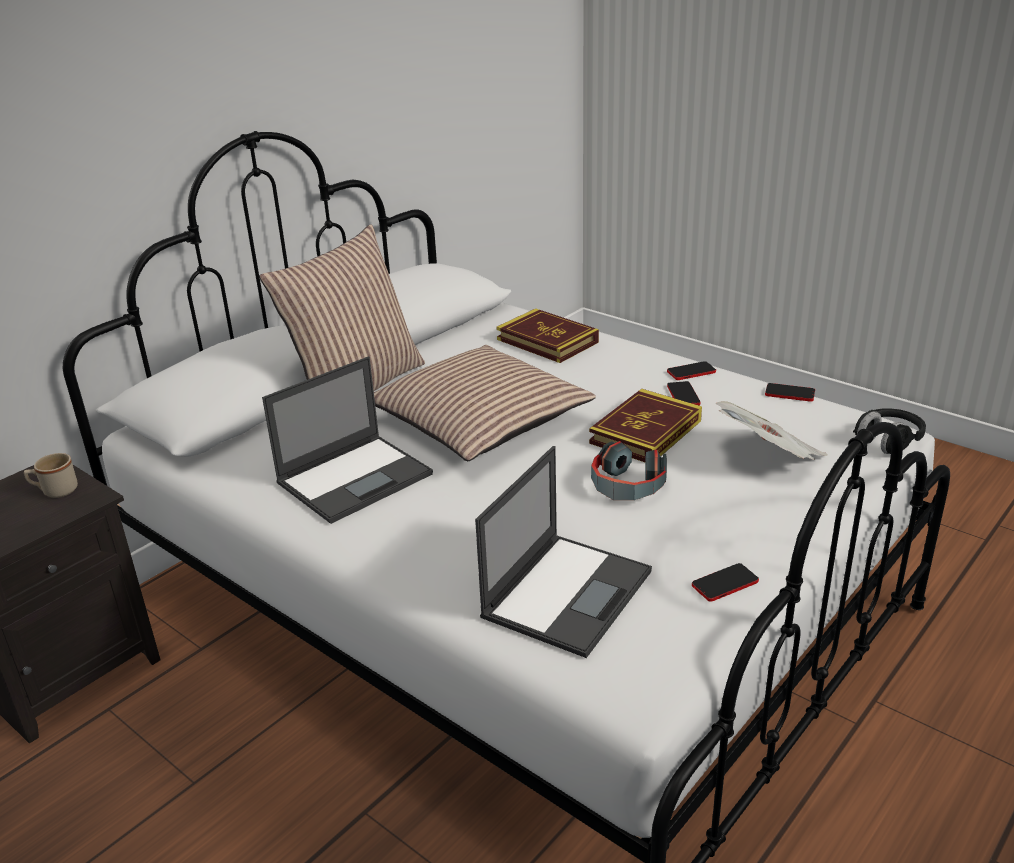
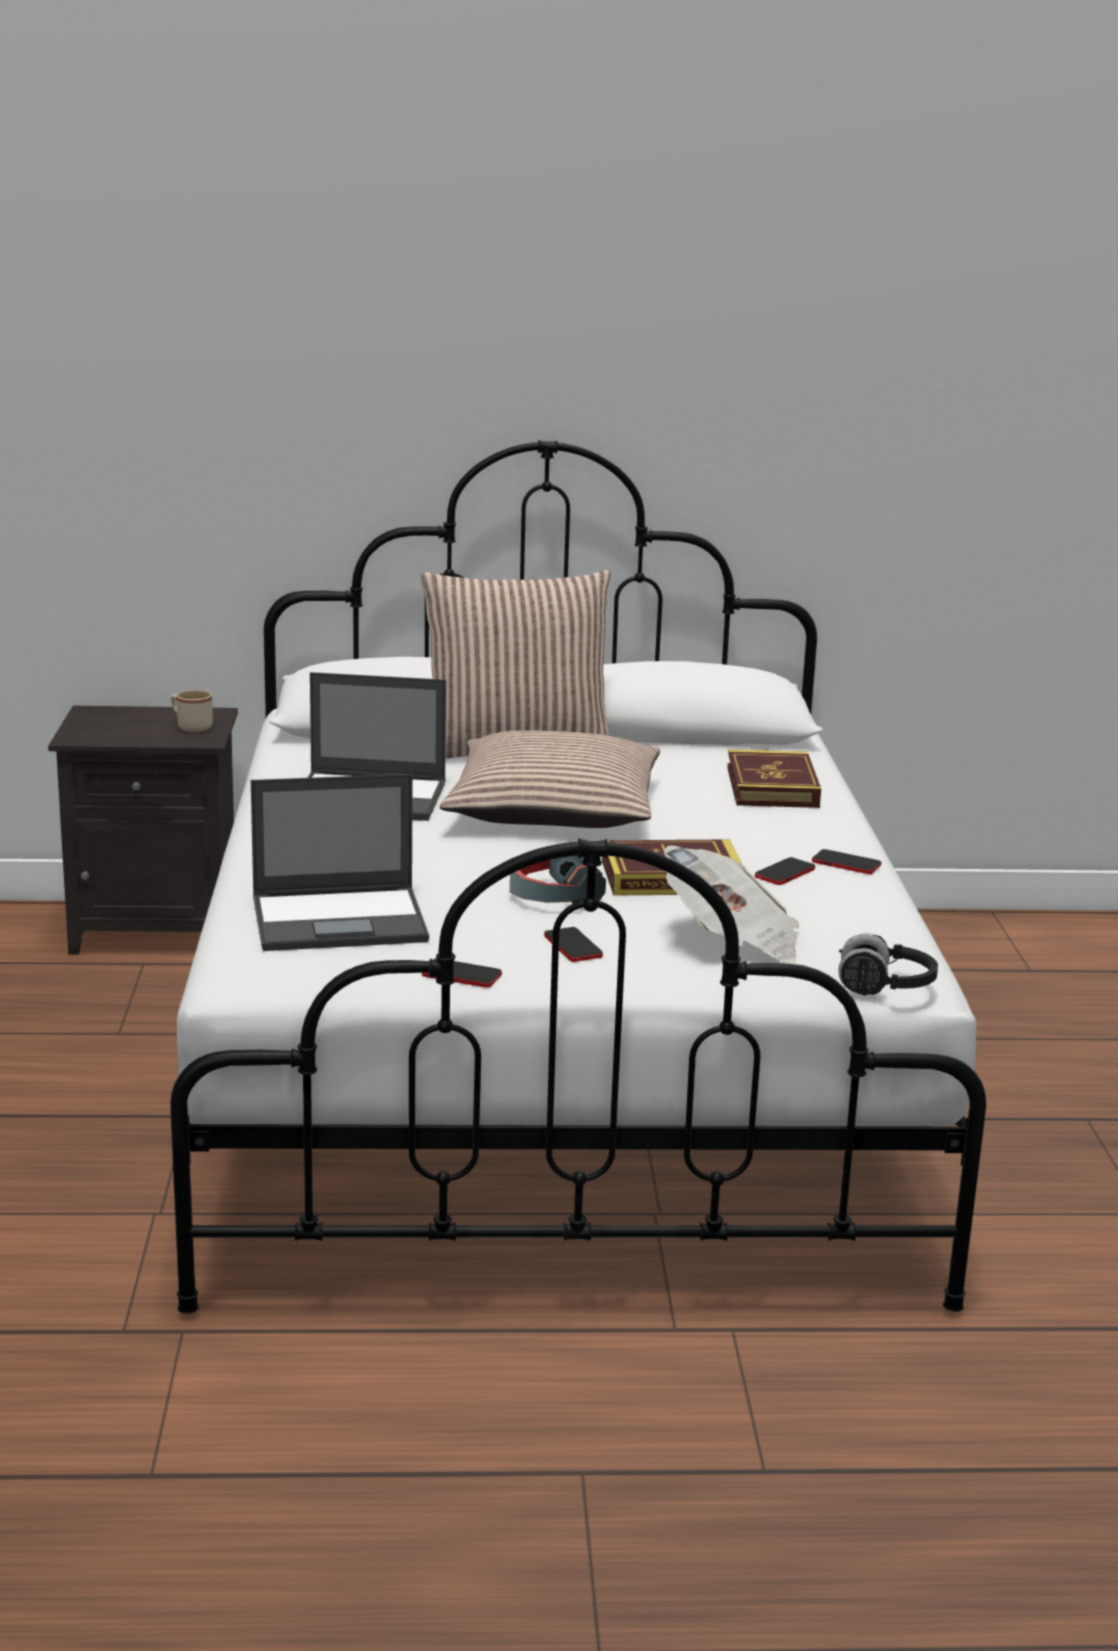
camera: 45 degrees right, 10 degrees down
phone [765,383,815,402] -> phone moved to [544,927,603,962]

